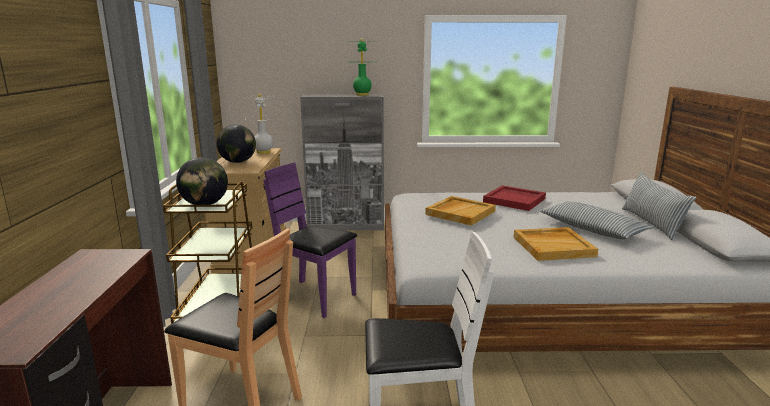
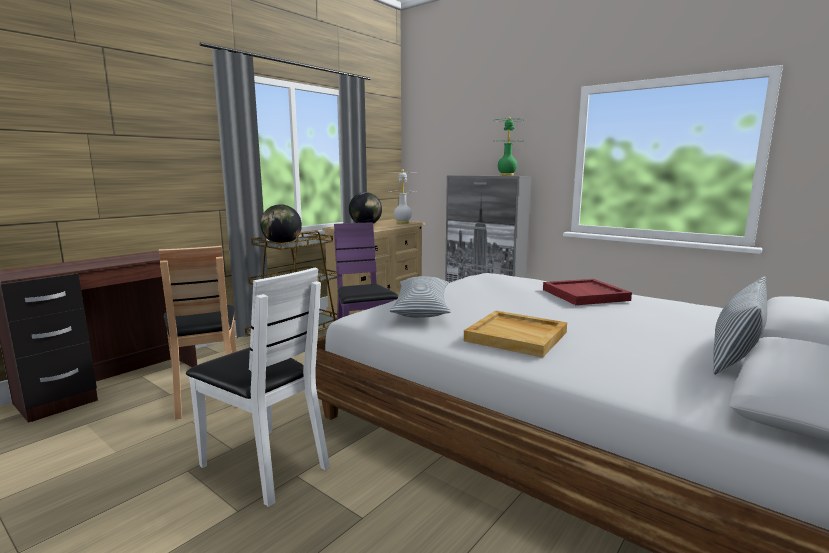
camera: 40 degrees right, 5 degrees down
beige tray [425,196,496,225] -> none
pillow [540,201,653,239] -> pillow moved to [390,276,451,318]

